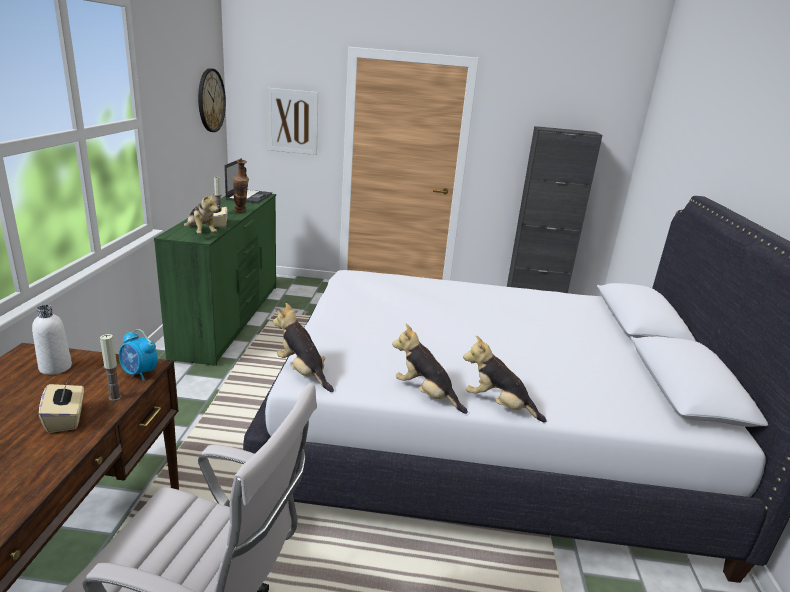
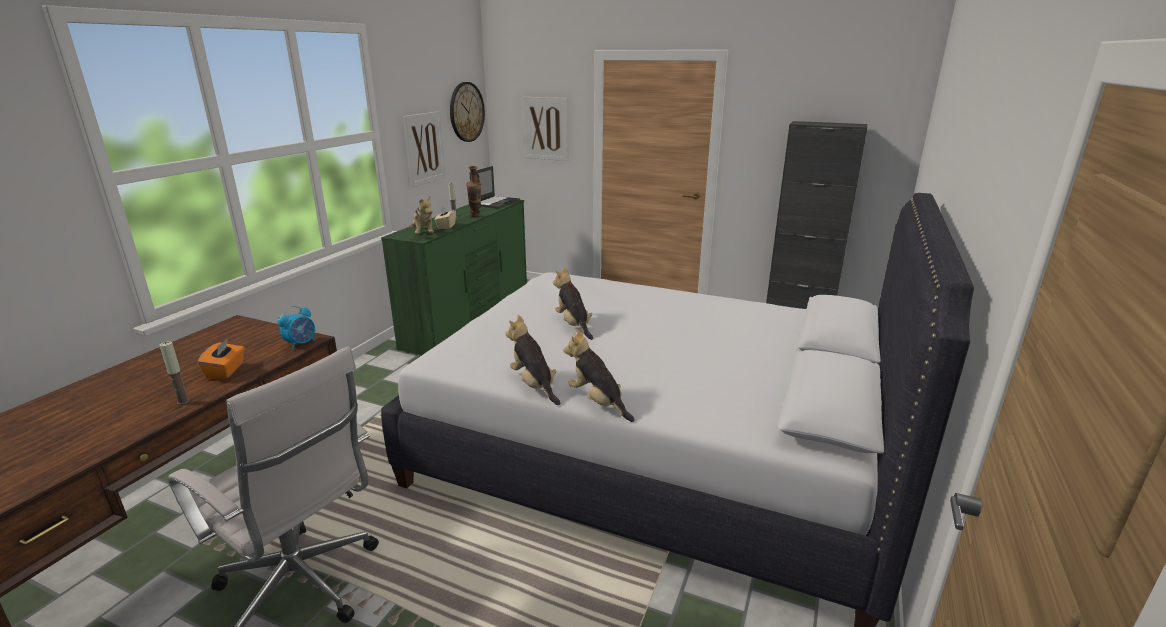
camera: 20 degrees right, 0 degrees up
white bottle [32,305,72,375] -> none
beige tissue box [39,378,84,433] -> orange tissue box [197,338,245,379]
candle [100,334,122,401] -> candle moved to [159,341,190,405]
alarm clock [119,329,157,381] -> alarm clock turned 105 degrees counterclockwise [278,306,315,350]
plush toy [273,303,334,392] -> plush toy moved to [553,267,593,340]
none -> picture [403,111,446,187]

